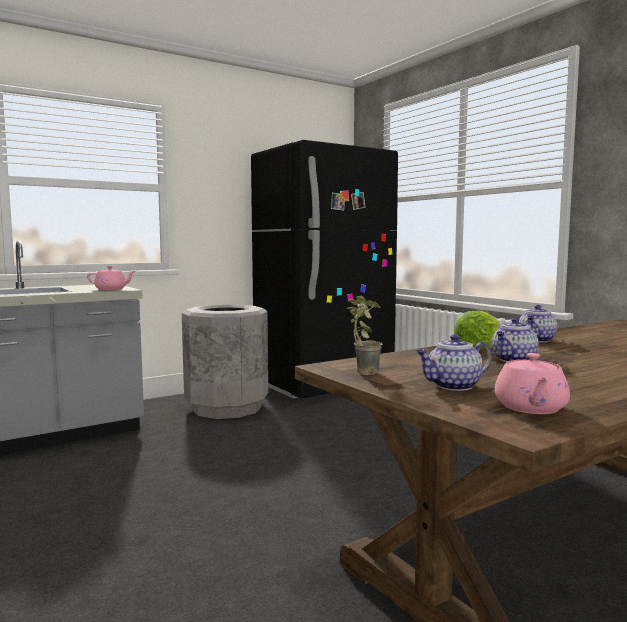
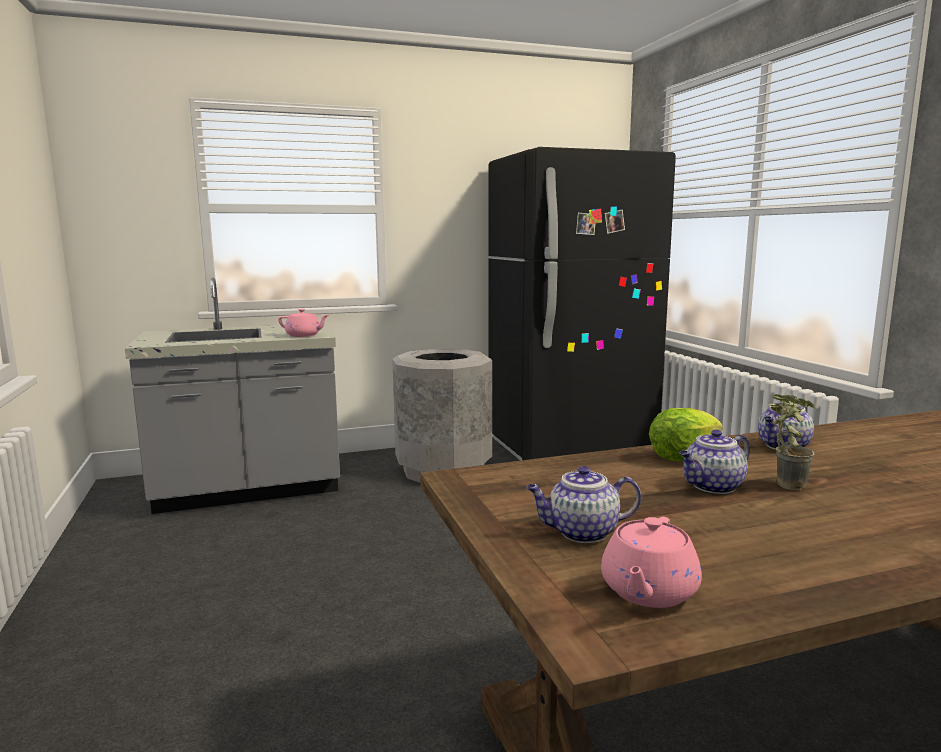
camera: 15 degrees right, 5 degrees up
potted plant [347,296,382,375] -> potted plant moved to [768,394,815,490]

